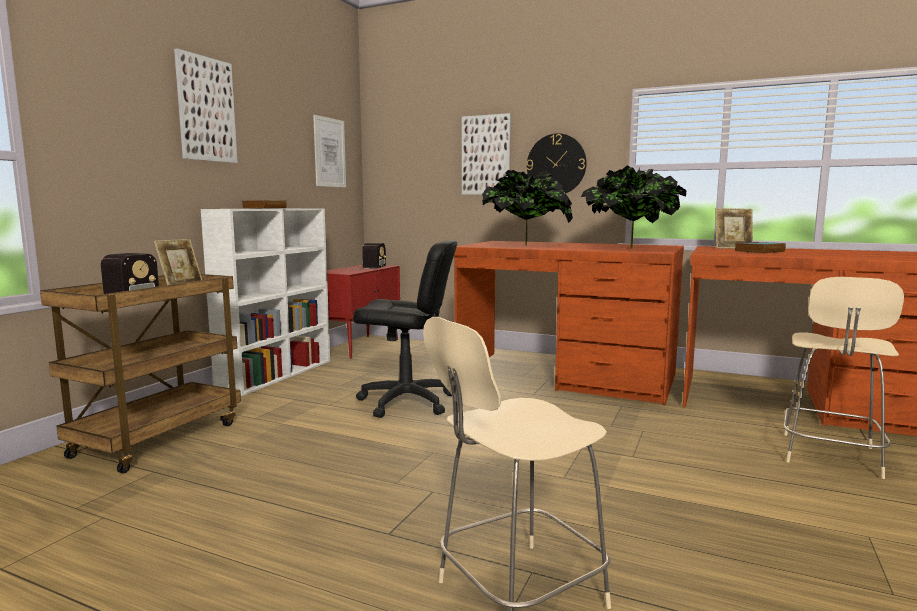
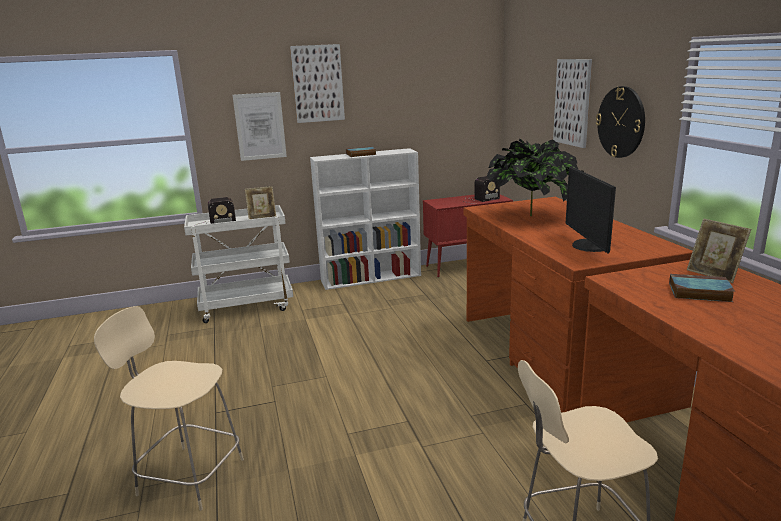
camera: 50 degrees right, 10 degrees up
brown cart [40,274,241,473] -> white cart [184,205,293,323]
picture [313,115,346,187] -> picture moved to [233,92,287,161]
black office chair [353,240,457,418] -> none
potted plant [581,166,687,249] -> monitor [566,166,616,253]

